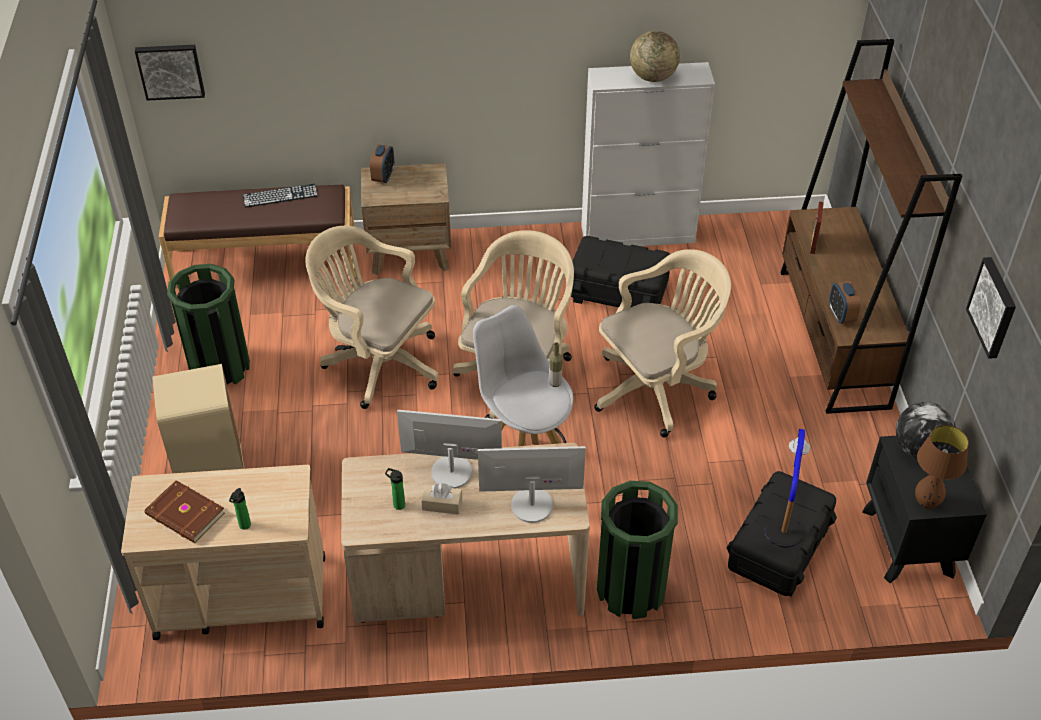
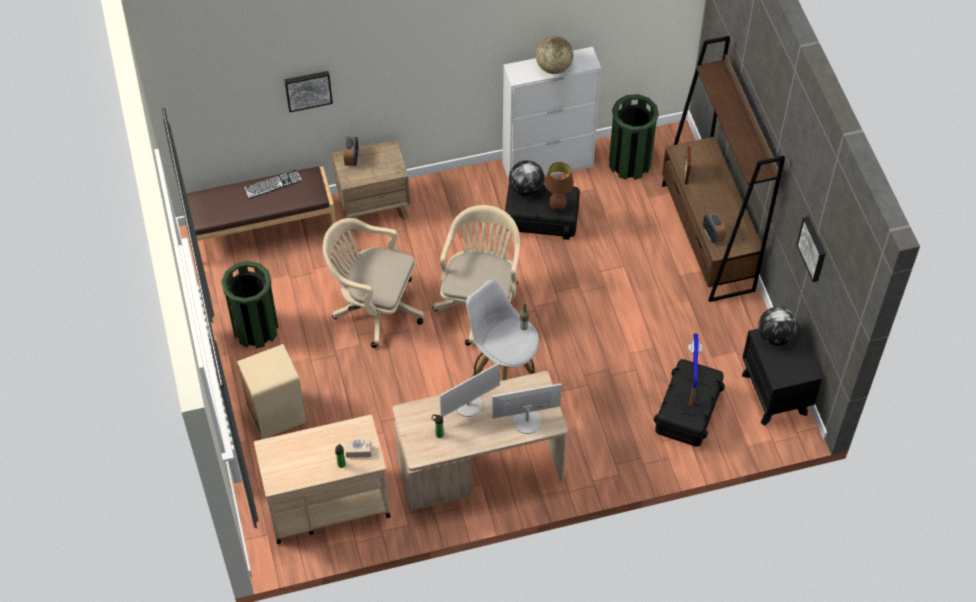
camera: 10 degrees left, 10 degrees up
picture [135,45,205,101] -> picture moved to [284,71,333,112]
brown book [145,480,225,543] -> none
monitor [397,410,502,488] -> monitor turned 150 degrees clockwise [440,363,500,417]
beige tissue box [421,483,462,515] -> beige tissue box moved to [345,439,372,458]
beige office chair [594,249,731,438] -> none
green trash can [597,481,678,619] -> green trash can moved to [609,94,659,180]
brown table lamp [915,425,969,509] -> brown table lamp moved to [544,162,574,211]
none -> globe [509,160,545,197]

